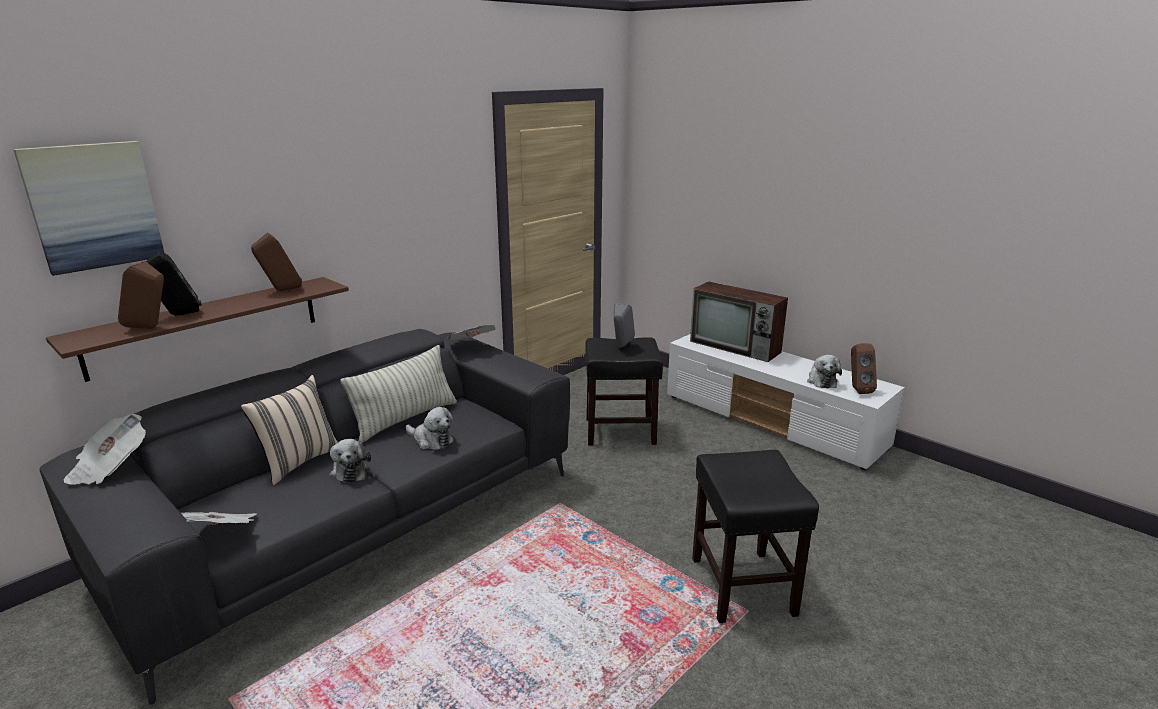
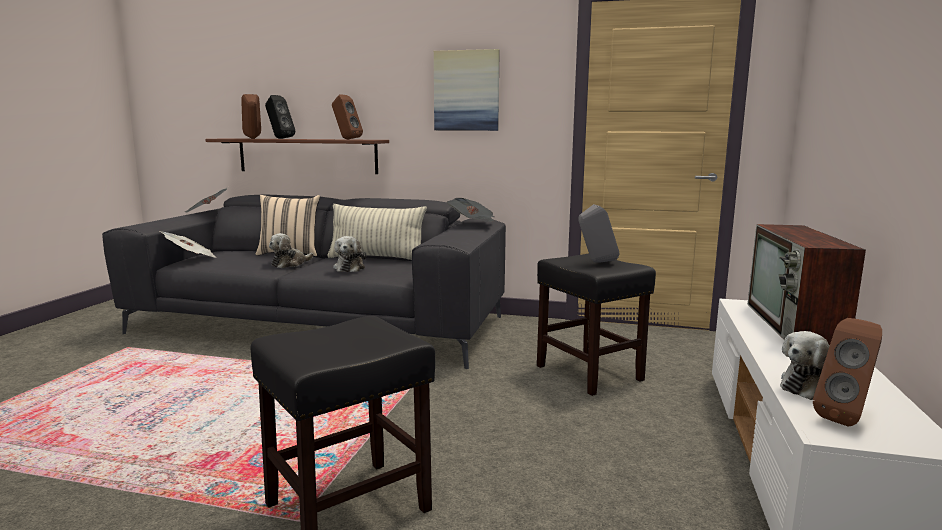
camera: 60 degrees right, 10 degrees down
picture [13,141,164,276] -> picture moved to [434,49,500,131]

